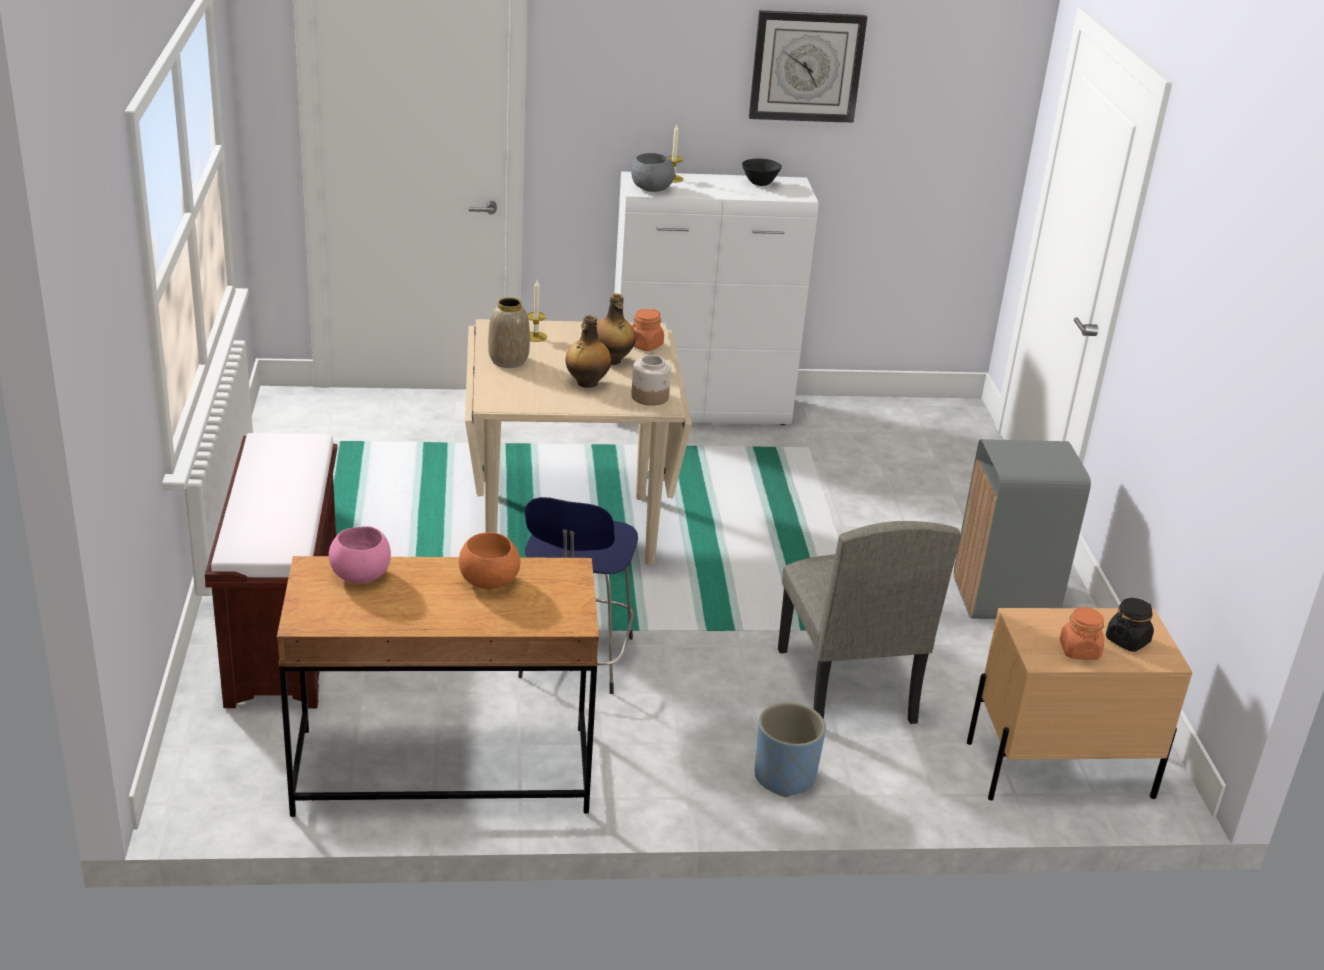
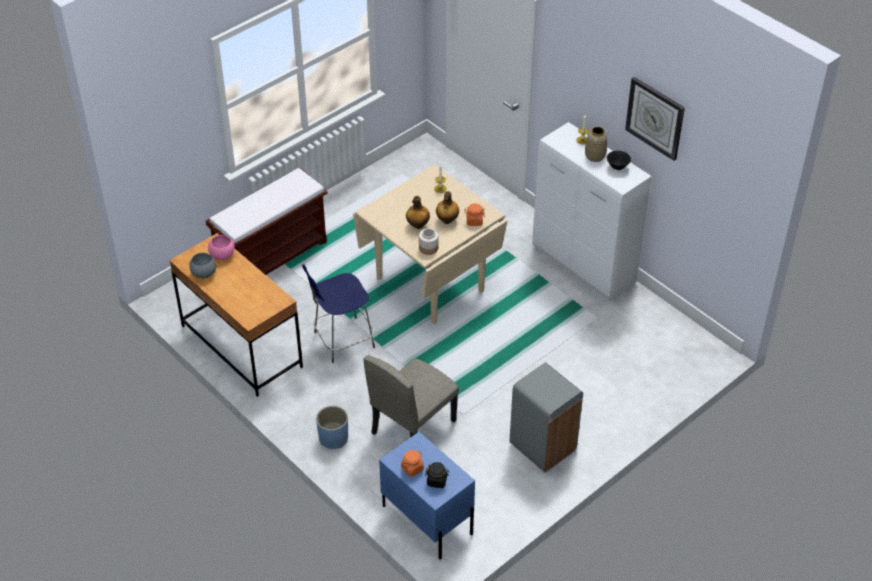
camera: 55 degrees right, 15 degrees up
orange bowl [459,532,520,589] -> none
vase [488,297,530,368] -> vase moved to [585,126,607,162]
grey bowl [631,153,675,192] -> grey bowl moved to [189,253,216,278]
beige nightstand [967,608,1192,800] -> blue nightstand [379,432,475,560]

